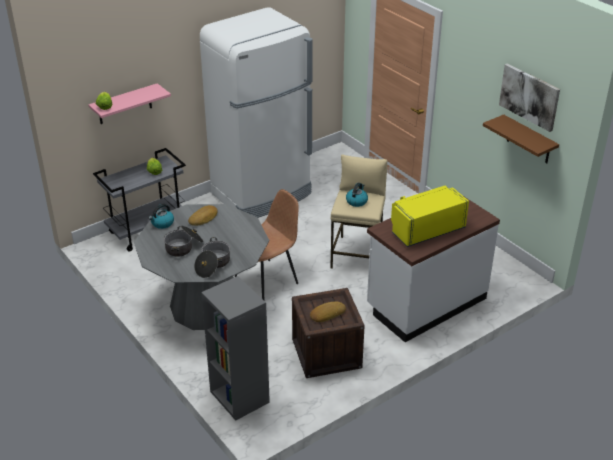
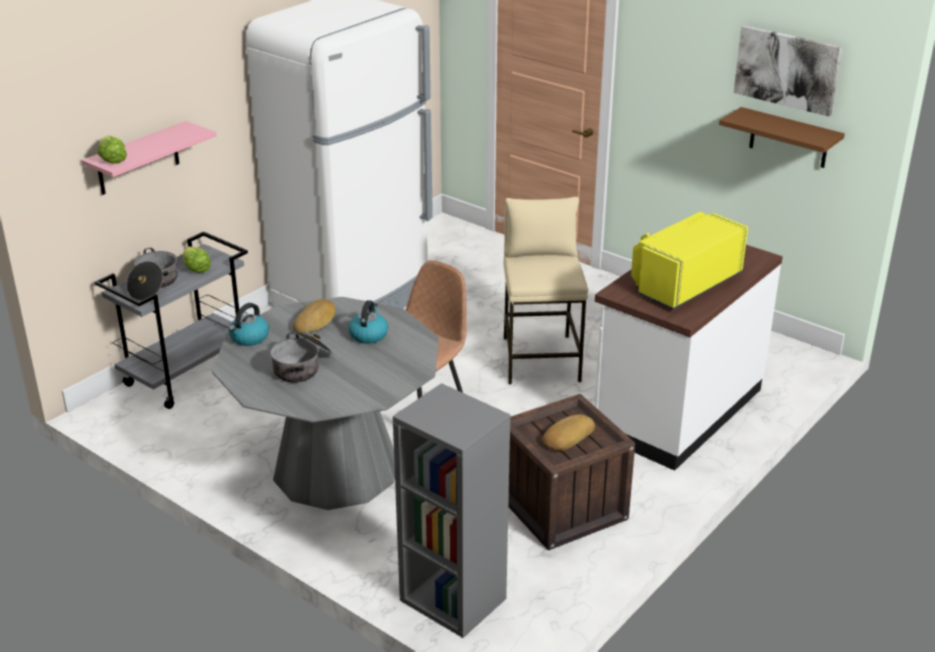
camera: 15 degrees left, 5 degrees down
cooking pot [194,237,230,278] -> cooking pot moved to [127,248,178,301]
kettle [346,183,368,207] -> kettle moved to [348,300,388,344]

